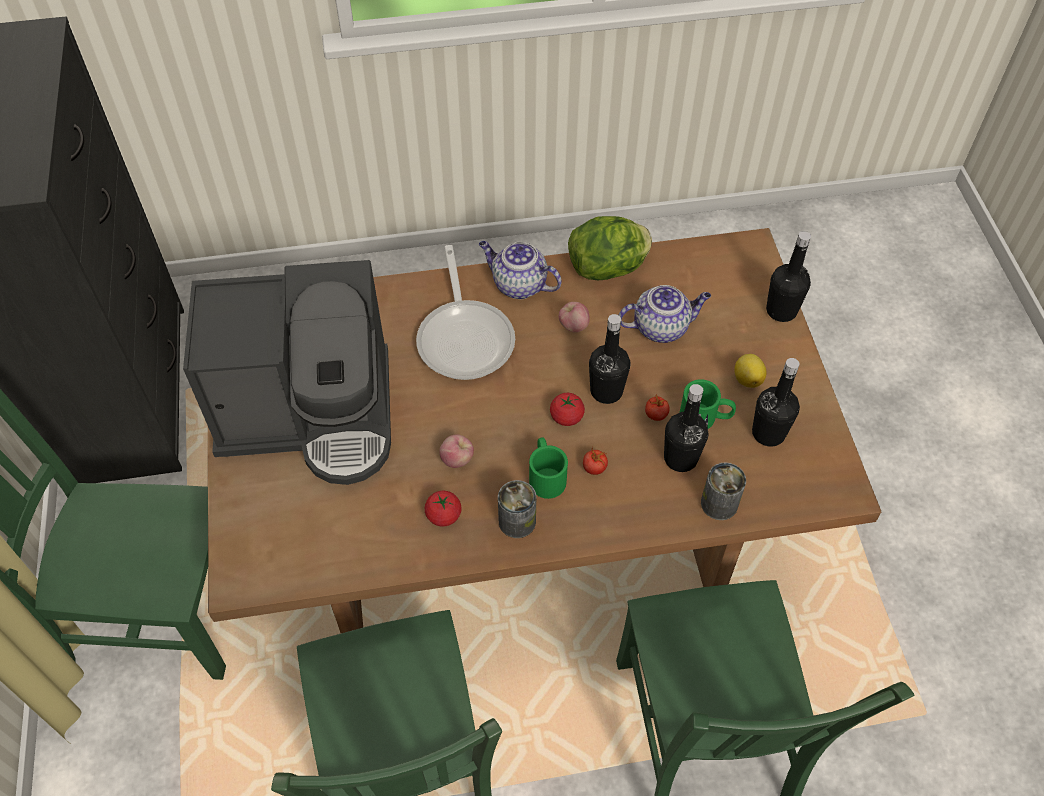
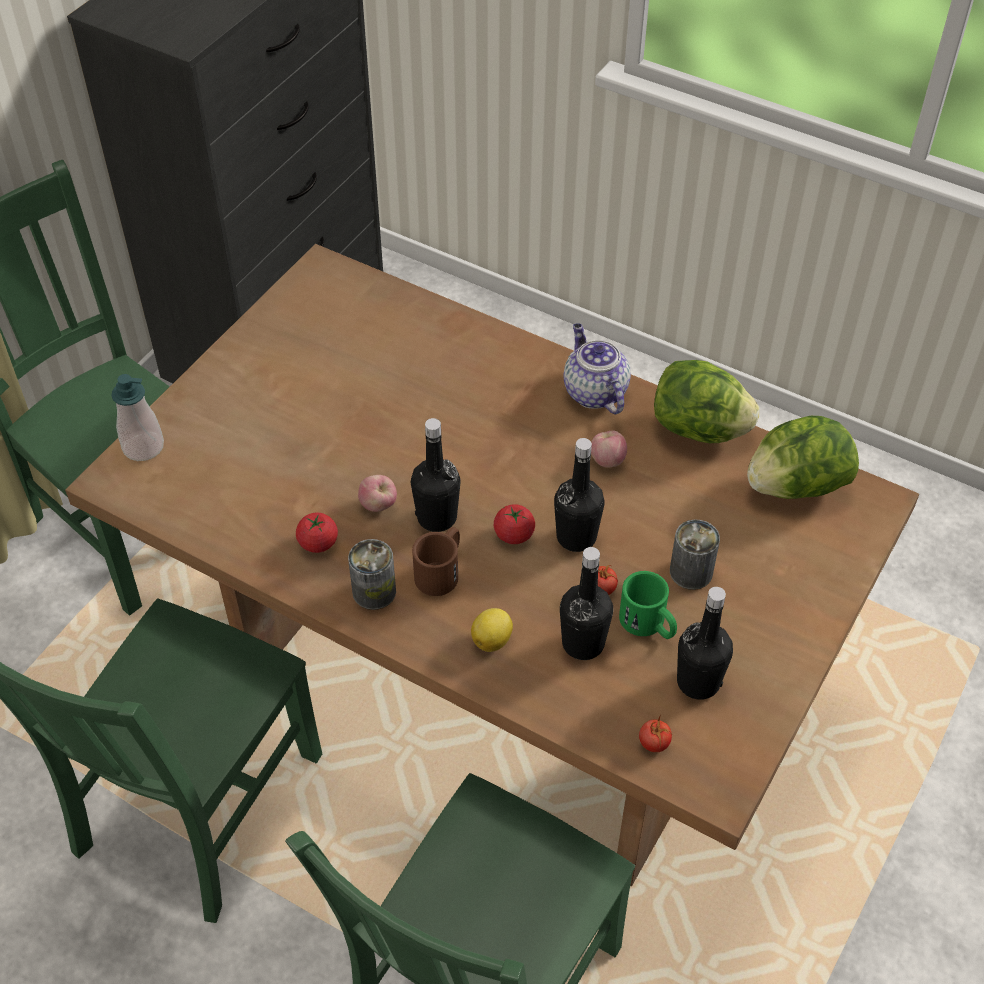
camera: 40 degrees right, 5 degrees down
coffee machine [183,260,391,485] -> none
frying pan [416,245,515,380] -> none
green mug [529,438,568,499] -> brown mug [412,527,460,596]
tomato [583,448,608,475] -> tomato moved to [639,714,672,752]
teapot [619,285,711,343] -> none
can [701,462,746,520] -> can moved to [670,520,720,590]
lemon [734,354,766,388] -> lemon moved to [471,608,513,652]
black bottle [766,231,811,322] -> black bottle moved to [411,418,461,532]
none -> soap dispenser [112,374,164,461]
none -> lettuce [747,416,859,499]

